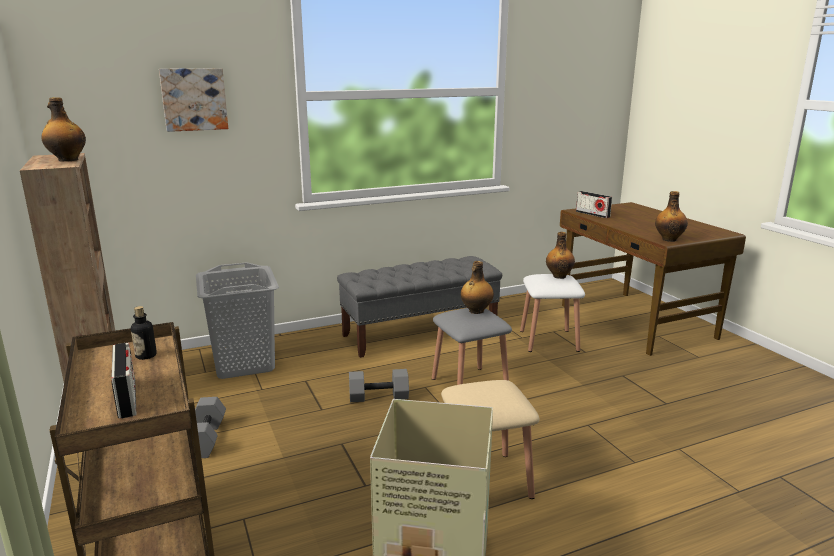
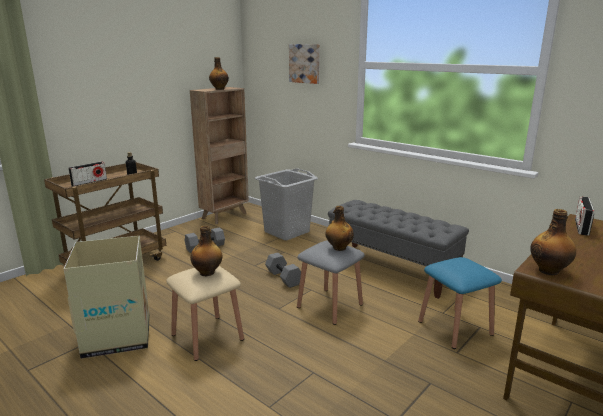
camera: 65 degrees right, 0 degrees up
white stool [520,274,585,352] -> blue stool [418,257,502,349]
bottle [546,232,575,279] -> bottle moved to [190,225,222,276]

